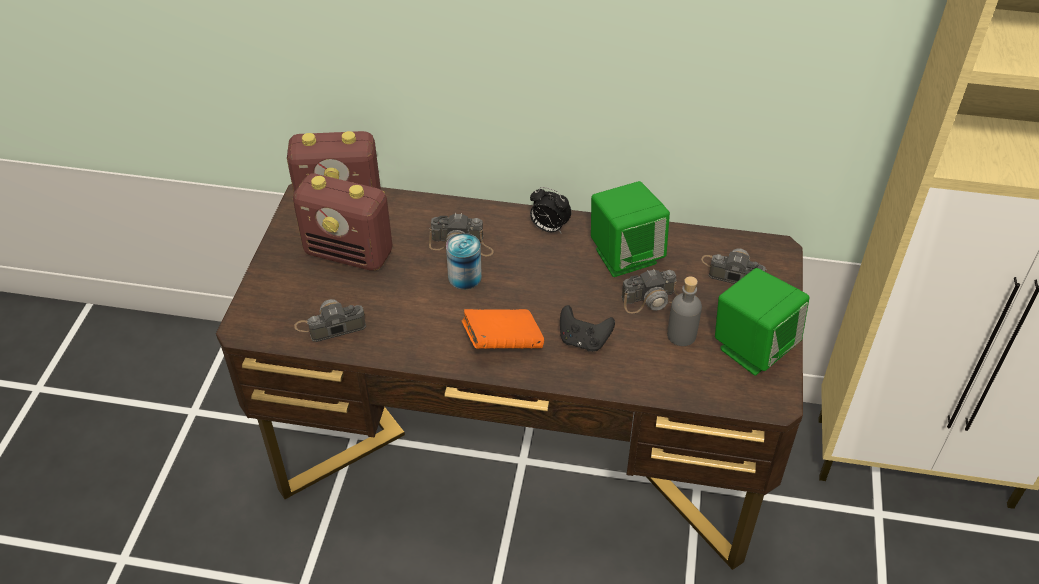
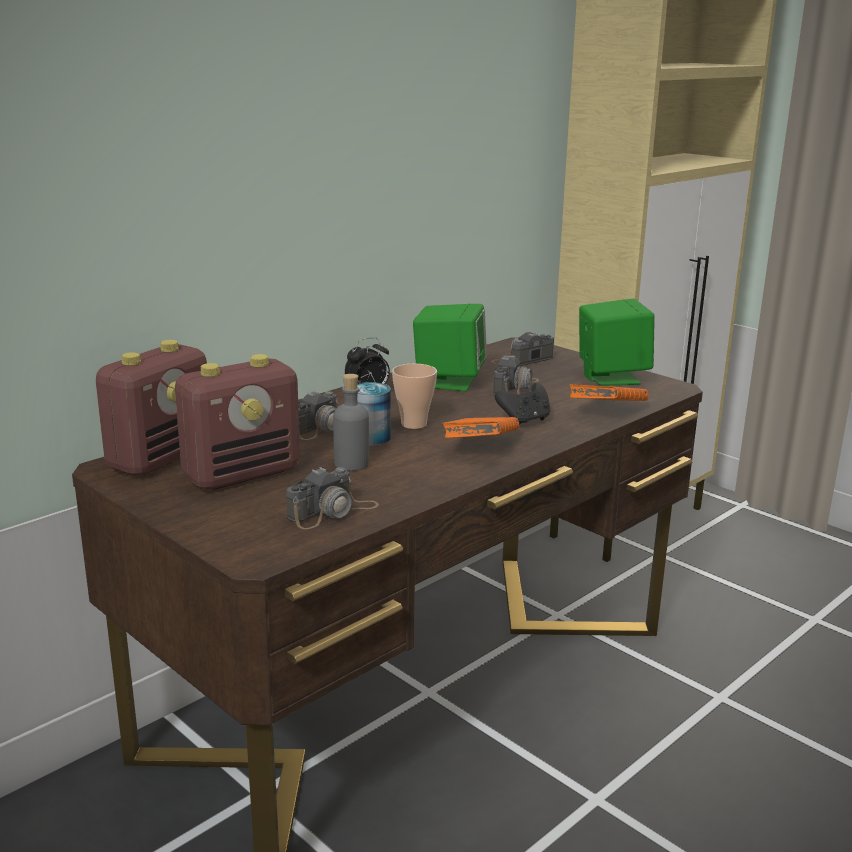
camera: 55 degrees left, 25 degrees down
camera [294,299,366,342] -> camera turned 150 degrees counterclockwise [286,467,379,529]
grey bottle [667,276,702,346] -> grey bottle moved to [333,374,369,471]
none -> cup [392,364,437,429]
none -> orange book [569,384,648,401]

